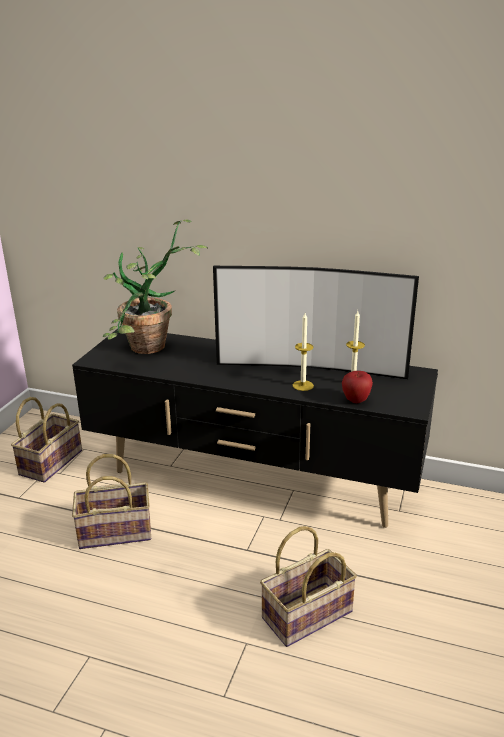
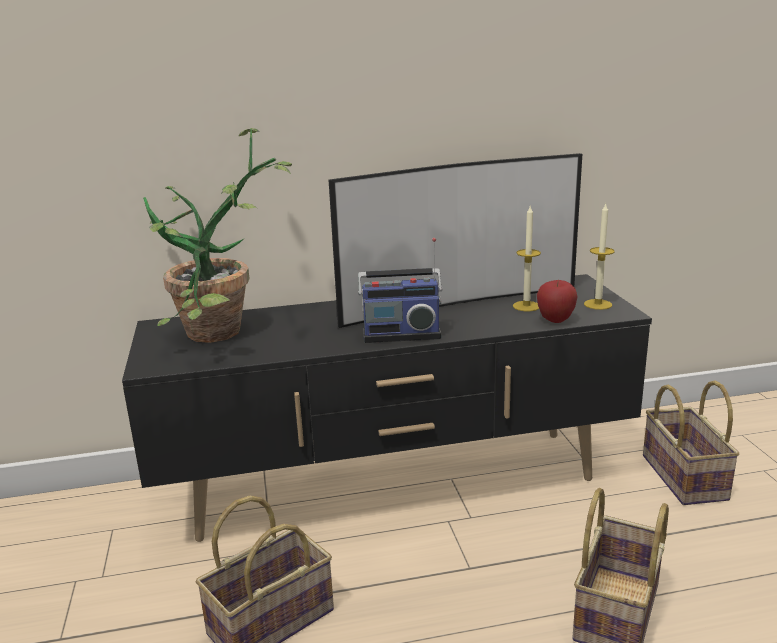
camera: 30 degrees left, 5 degrees down
basket [11,397,82,483] -> basket moved to [643,380,739,505]
candle [293,313,314,391] -> candle moved to [584,204,615,310]
none -> radio [358,238,442,343]

